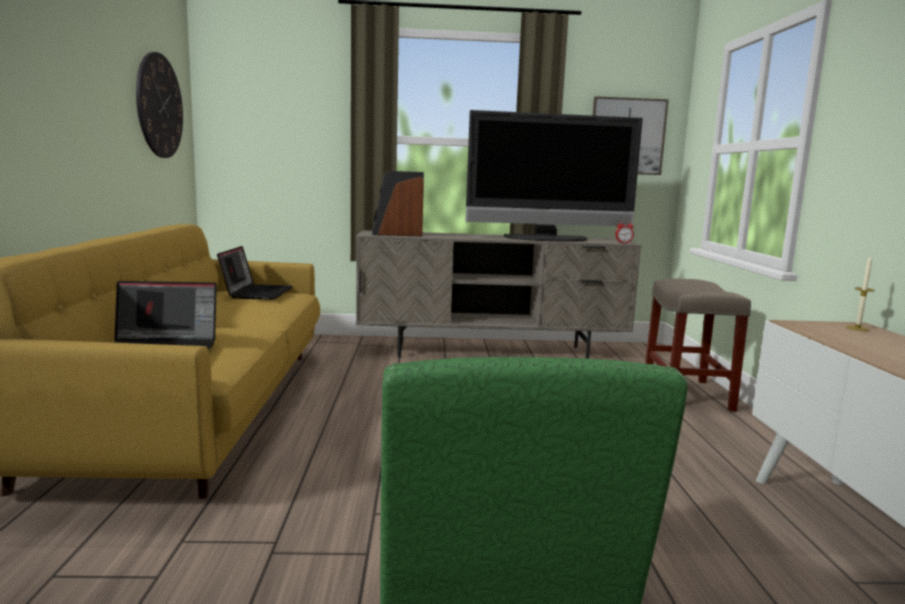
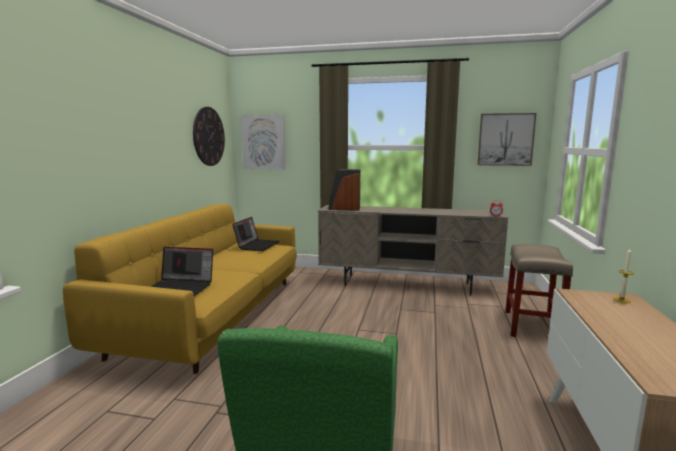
camera: 15 degrees right, 0 degrees up
television [465,110,643,242] -> none
none -> picture [241,115,286,170]

